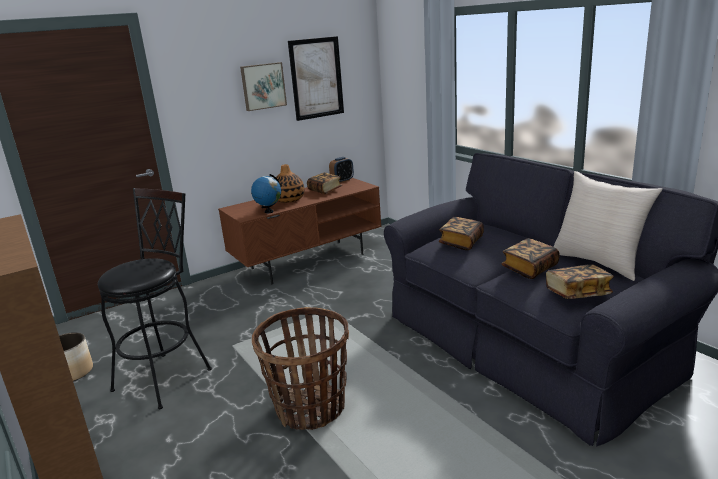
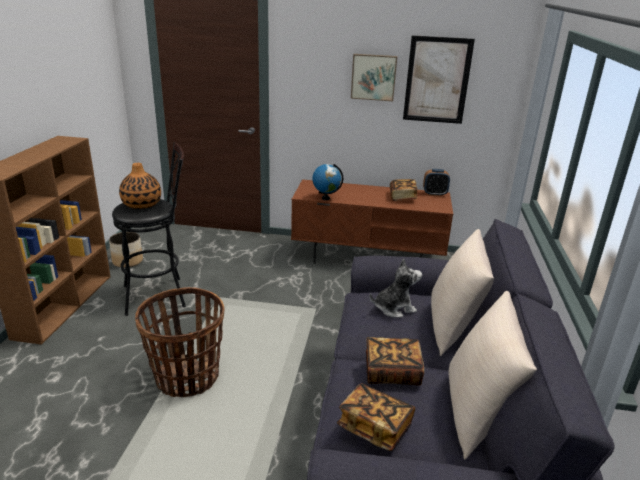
camera: 40 degrees right, 5 degrees up
vase [276,164,304,203] -> vase moved to [119,163,161,209]
book [439,217,484,250] -> plush toy [370,259,422,318]
none -> beige pillow [431,229,494,356]

